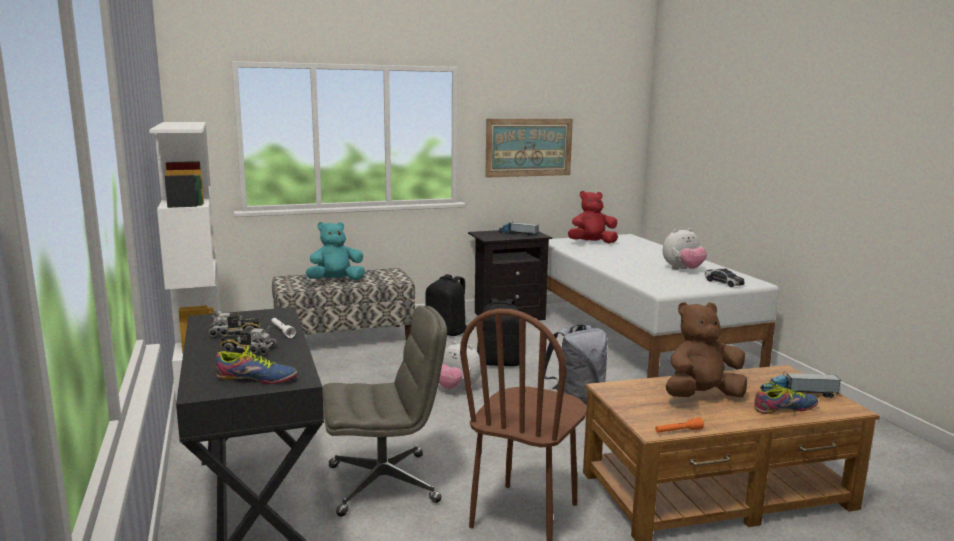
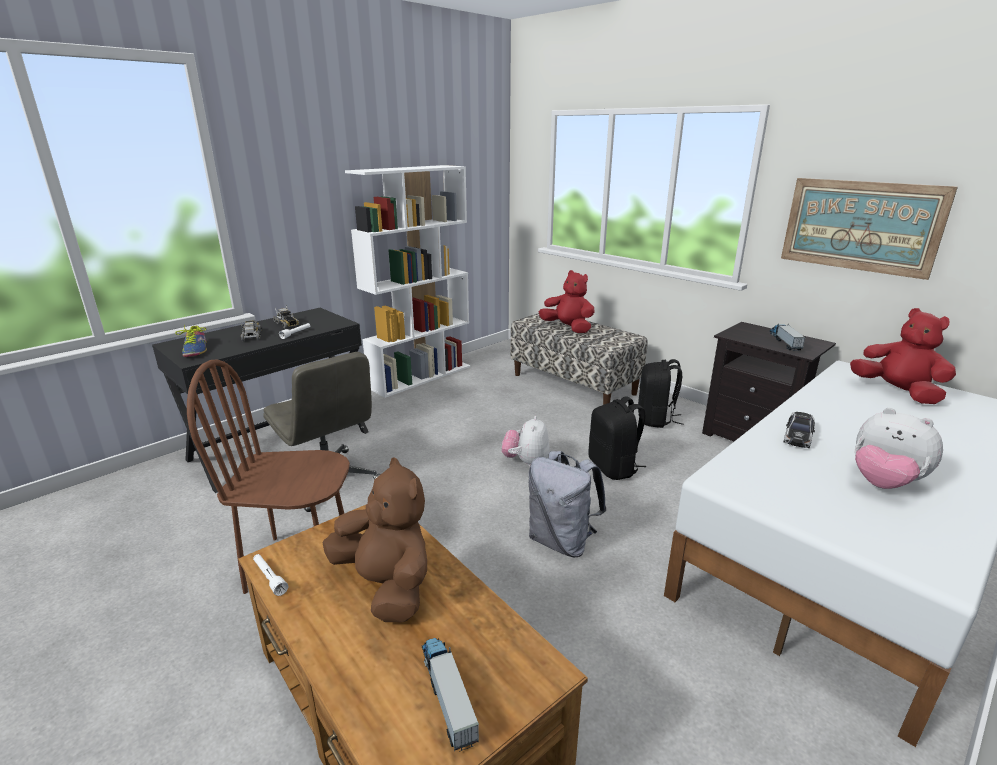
camera: 65 degrees right, 10 degrees up
turquoise plush toy [306,222,365,280] -> red plush toy [539,270,595,333]
orange flashlight [655,417,704,433] -> white flashlight [253,554,288,596]
toy car [705,268,745,287] -> toy car moved to [784,412,815,448]
shoe [754,382,818,414] -> none

